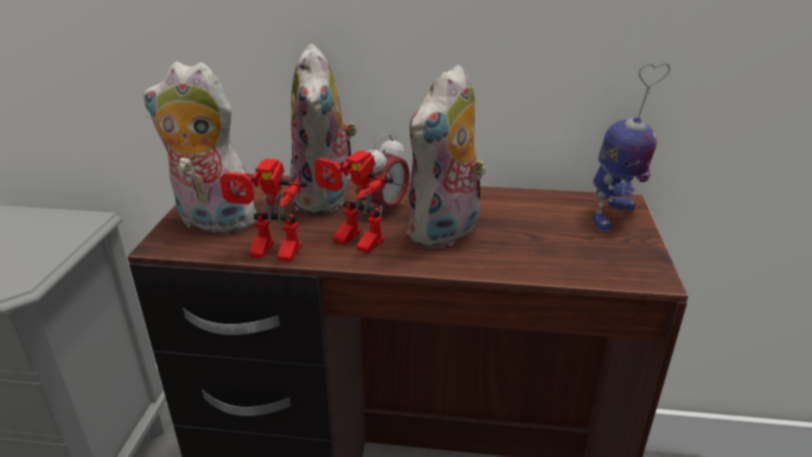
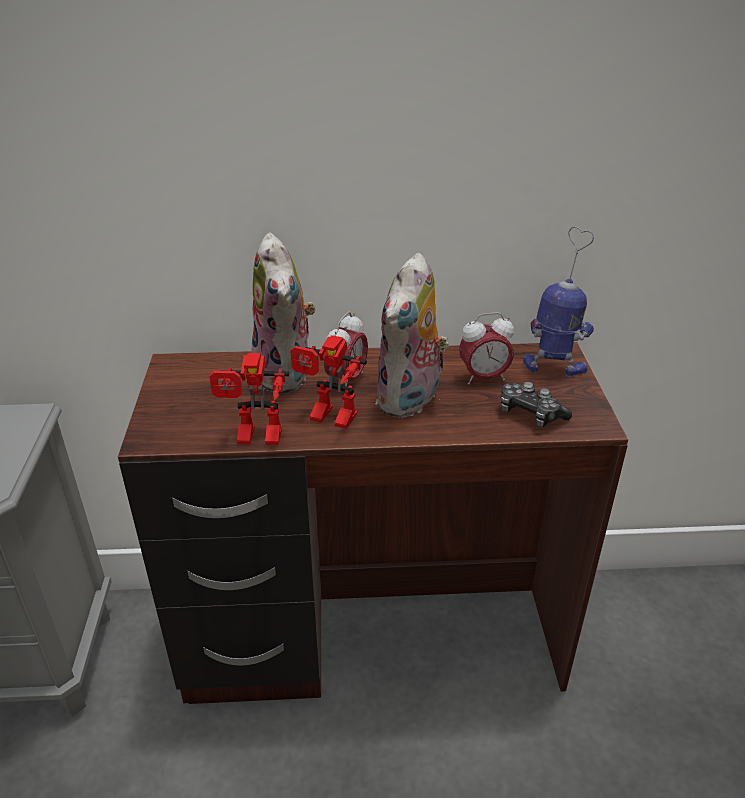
camera: 10 degrees left, 5 degrees up
plush toy [143,62,257,237] -> none
toy robot [593,63,670,231] -> toy robot turned 105 degrees counterclockwise [523,226,594,377]
none -> alarm clock [459,312,514,384]
none -> game controller [501,382,572,427]

